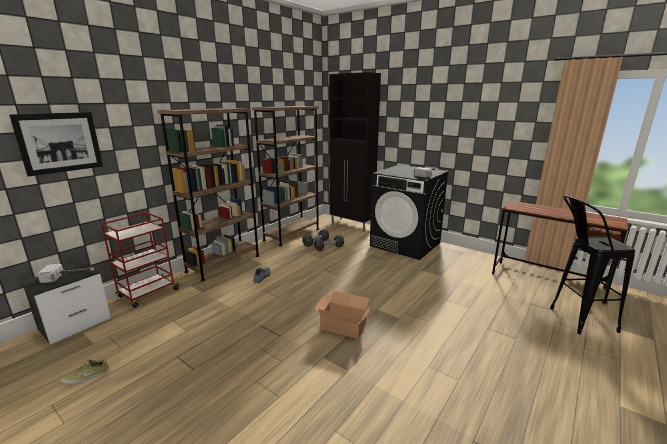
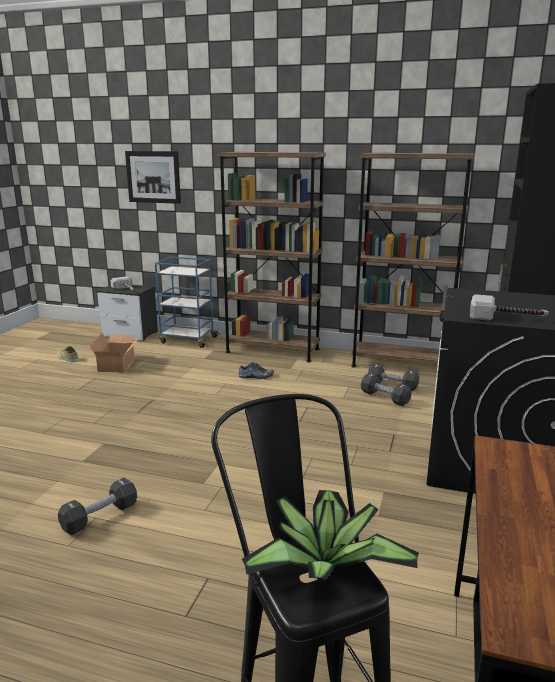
camera: 70 degrees right, 0 degrees up
red cart [101,212,180,308] -> blue cart [155,257,220,348]
cardboard box [314,291,371,339] -> cardboard box moved to [90,333,139,372]
none -> black dumbbell [58,478,137,535]
none -> potted plant [242,490,419,580]

